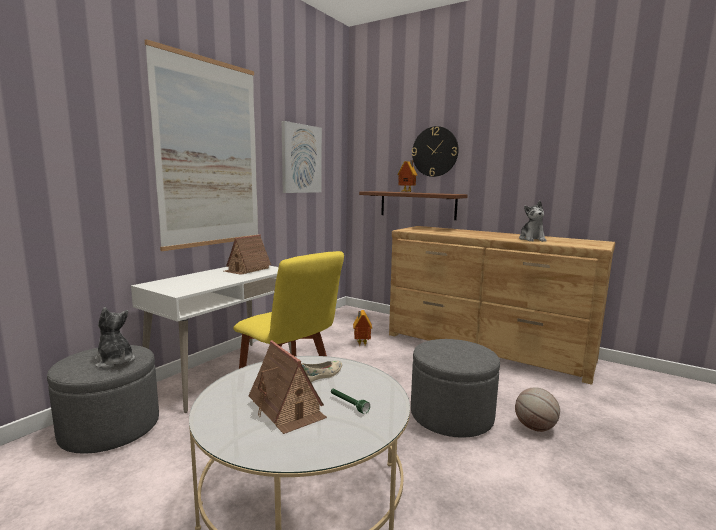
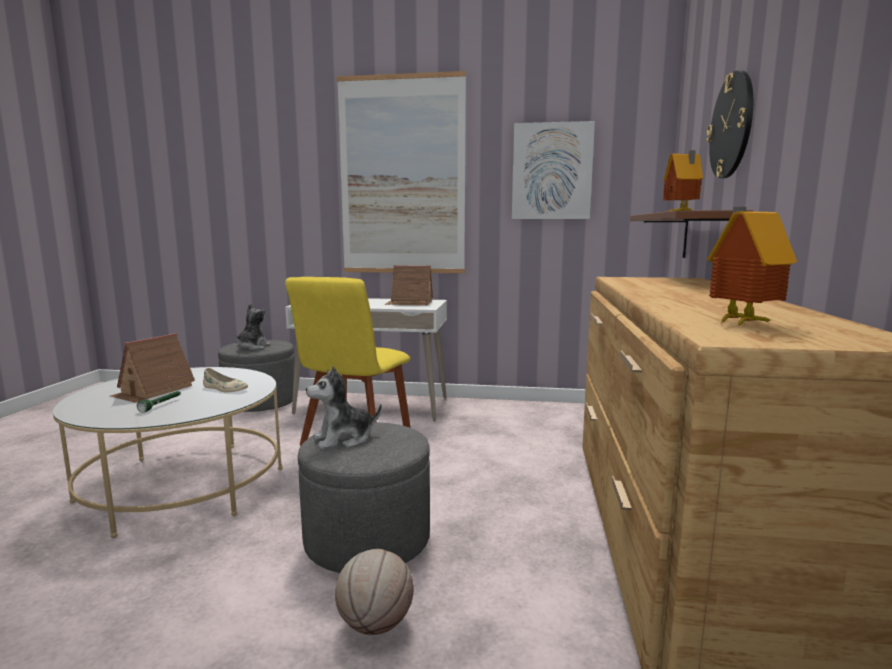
camera: 65 degrees right, 0 degrees up
toy house [353,310,372,346] -> toy house moved to [707,207,797,327]
plush toy [519,201,547,242] -> plush toy moved to [306,366,382,449]

